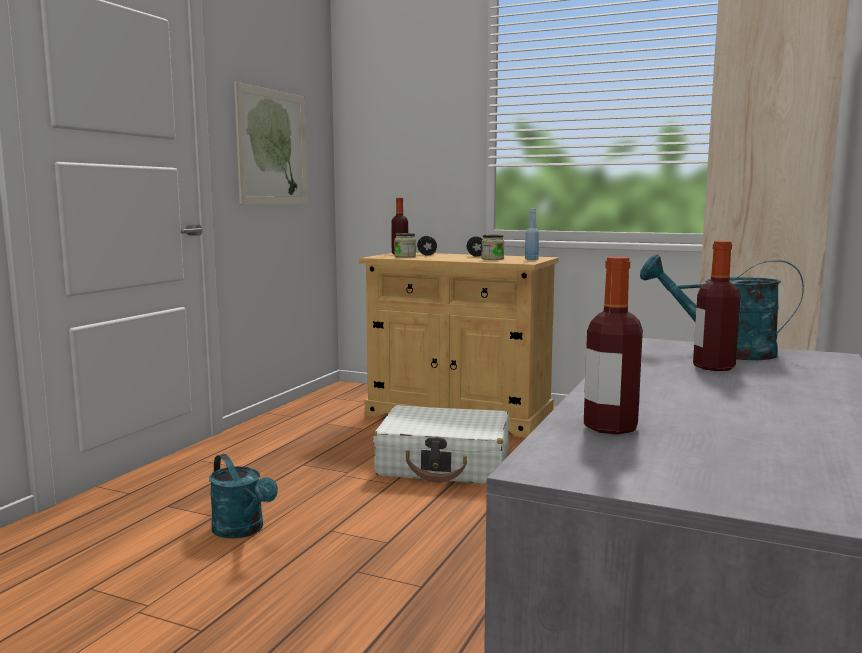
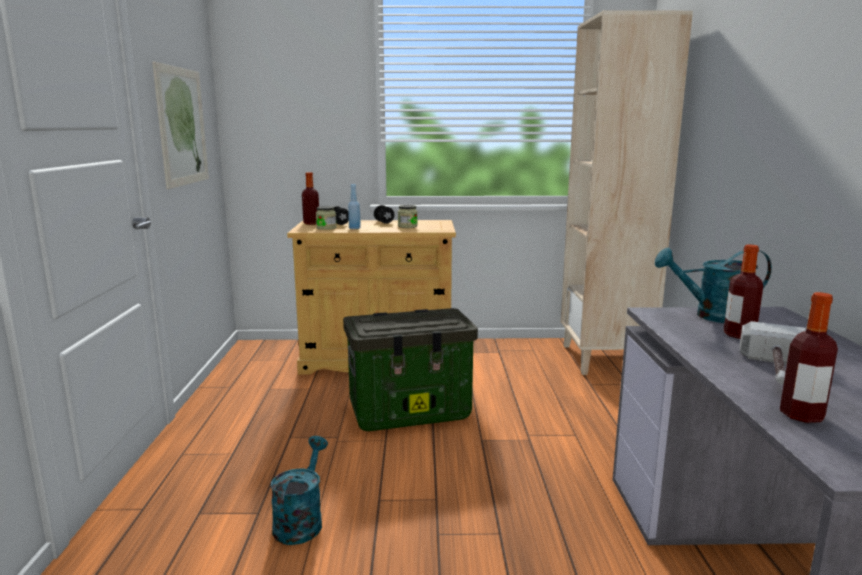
camera: 25 degrees left, 5 degrees up
turquoise watering can [209,454,278,539] -> turquoise watering can turned 105 degrees counterclockwise [271,436,328,545]
white suitcase [373,405,509,484] -> storage box [343,308,478,431]
blue bottle [525,208,539,260] -> blue bottle moved to [348,184,361,229]
none -> hammer [740,321,806,385]

